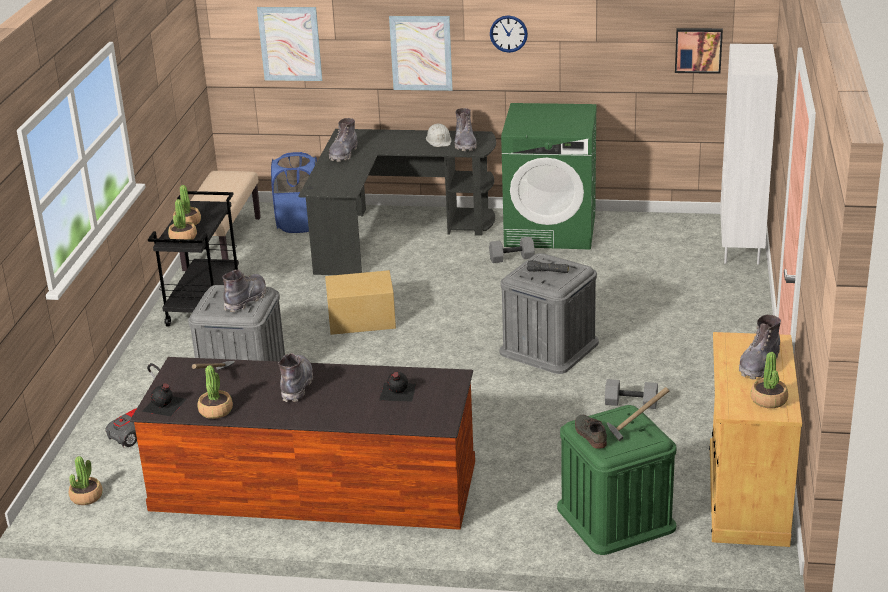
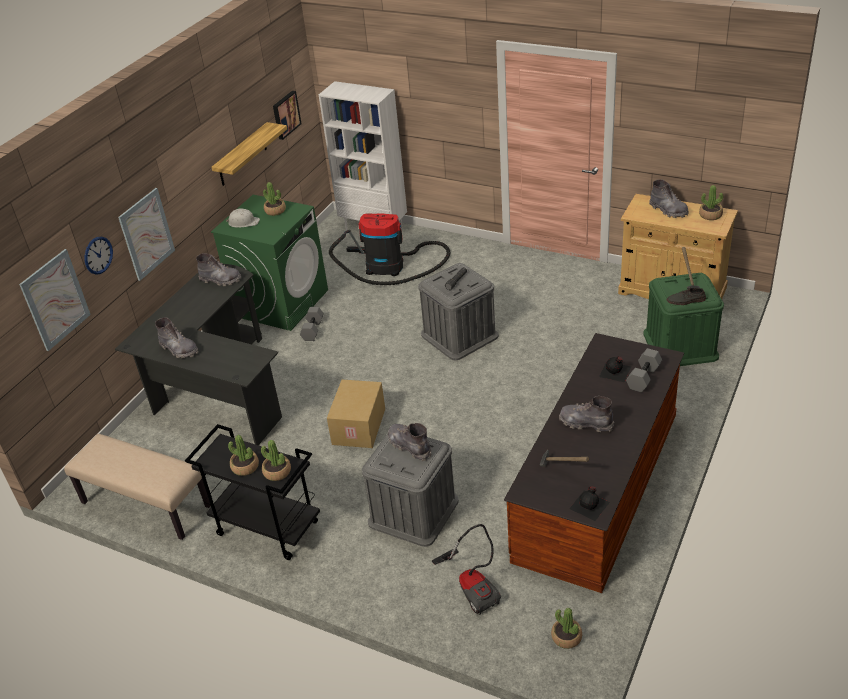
camera: 70 degrees left, 10 degrees up
potted plant [197,365,233,419] -> potted plant moved to [263,182,286,216]
blue laundry basket [271,152,317,233] -> none
white hard hat [426,123,452,147] -> white hard hat moved to [226,208,260,228]
wall clock [490,15,528,53] -> wall clock moved to [84,237,113,275]
grey dumbbell [605,379,658,409] -> grey dumbbell moved to [626,348,662,392]
none -> shelf [211,122,287,186]
none -> vacuum cleaner [329,213,450,285]

